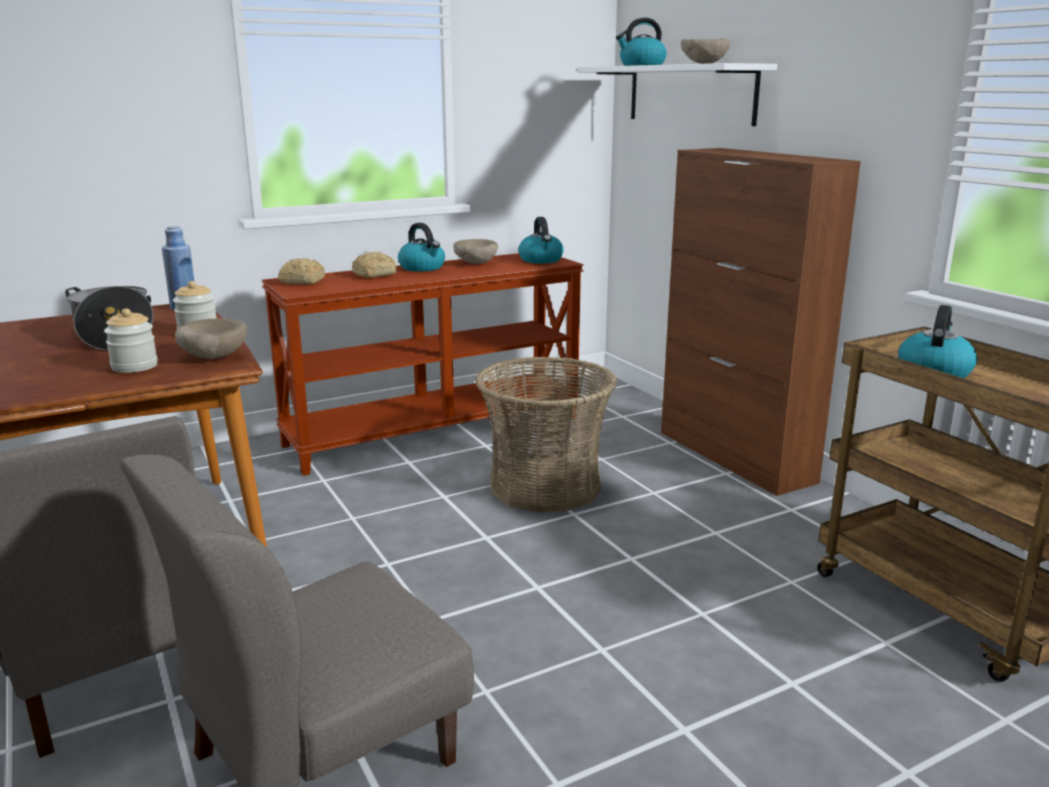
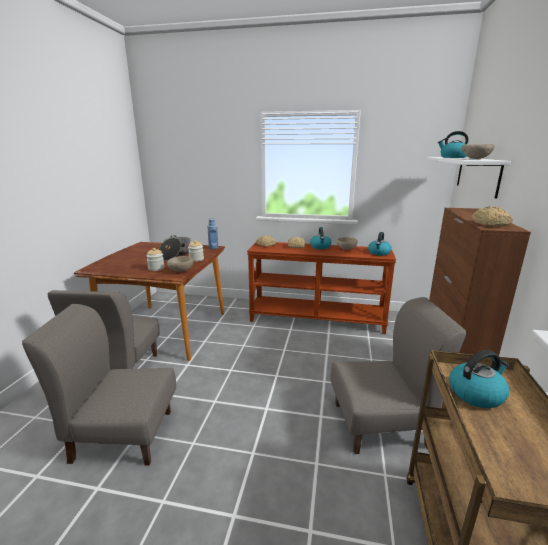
camera: 40 degrees right, 0 degrees up
basket [475,356,617,512] -> none
none -> grey chair [331,297,466,454]
none -> bread [472,207,513,226]

